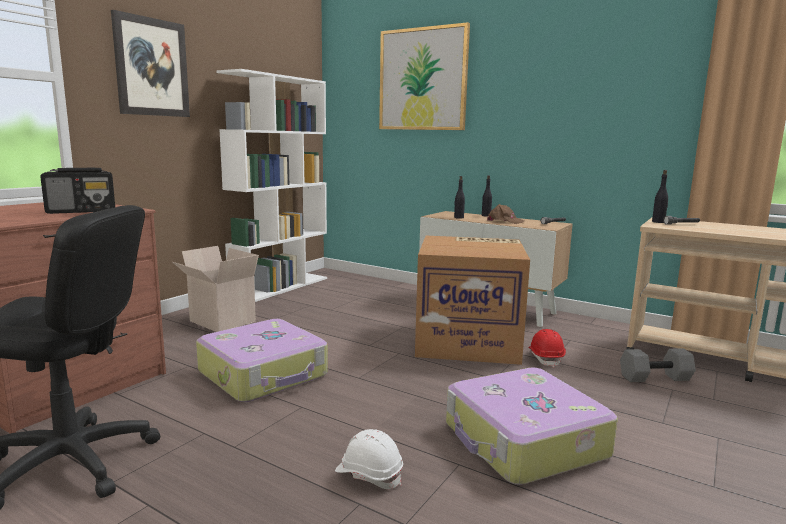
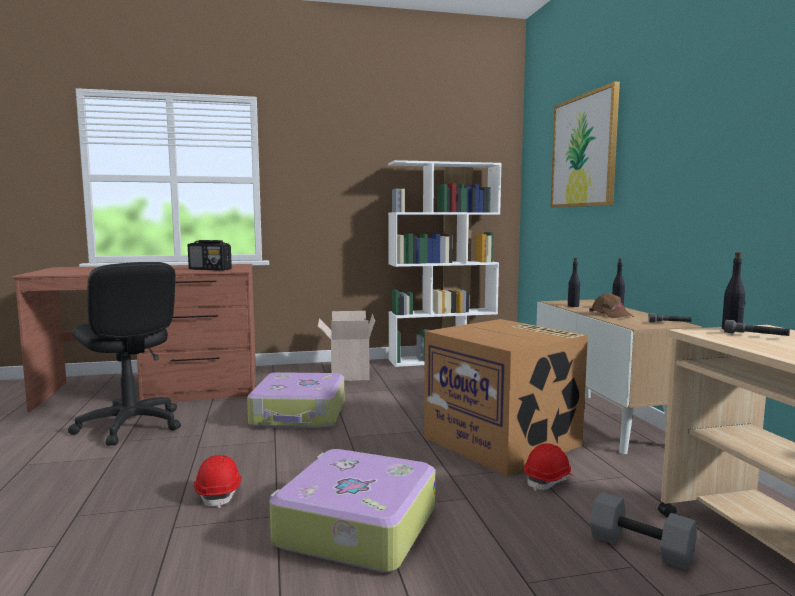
camera: 45 degrees right, 5 degrees down
picture [111,10,190,117] -> none
white hard hat [335,429,403,489] -> red hard hat [194,455,241,508]

